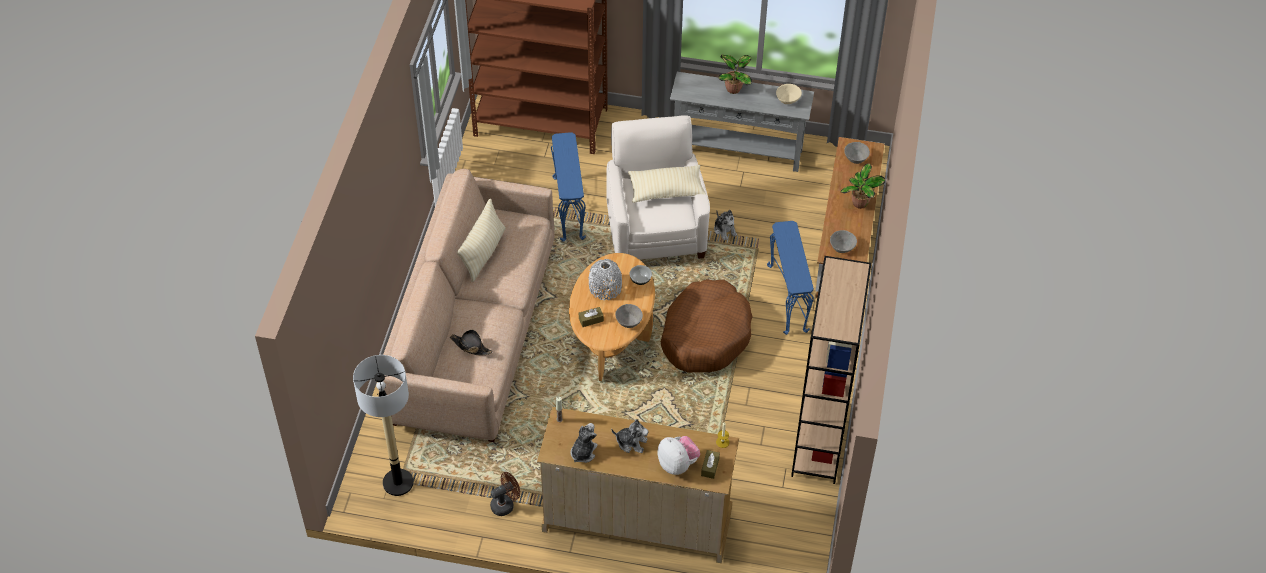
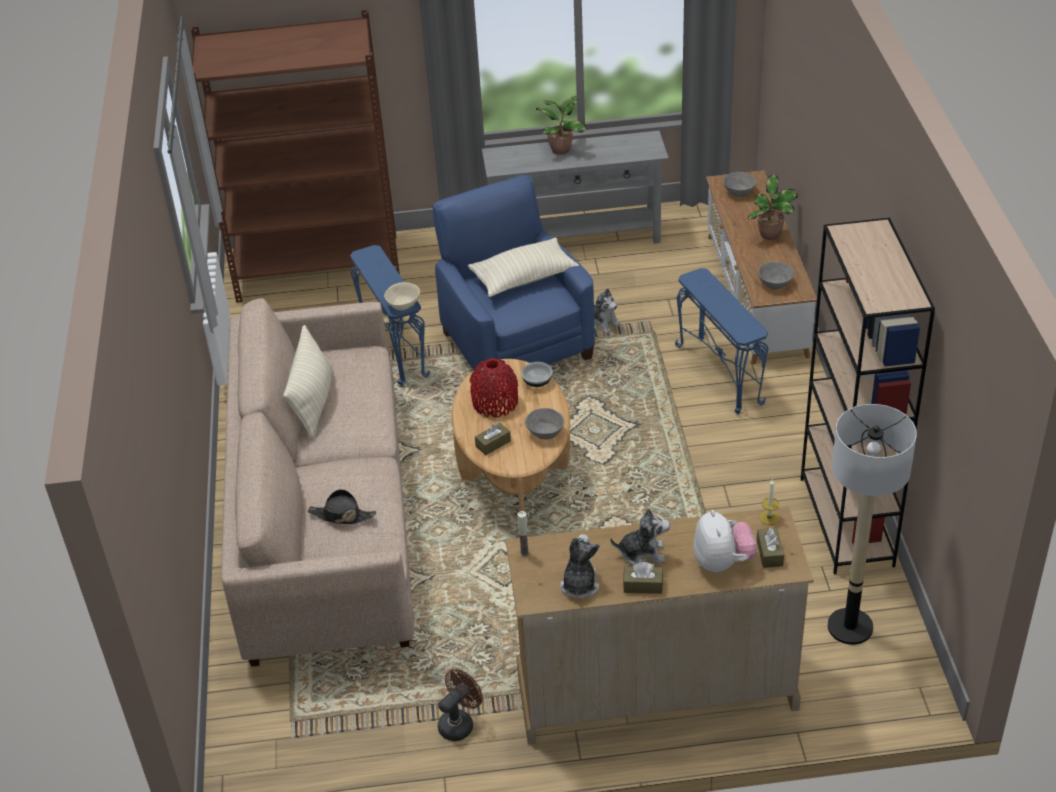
camera: 15 degrees left, 10 degrees down
floor lamp [353,355,414,496] -> floor lamp moved to [828,404,917,645]
grey vase [589,259,622,300] -> red vase [470,358,518,417]
white armchair [606,115,710,259] -> blue armchair [432,175,595,370]
plush toy [657,436,700,475] -> plush toy turned 45 degrees clockwise [693,510,756,572]
brown dog bed [661,279,752,373] -> none
beige bowl [776,84,802,104] -> beige bowl moved to [384,282,420,310]
none -> brown tissue box [623,562,663,594]

